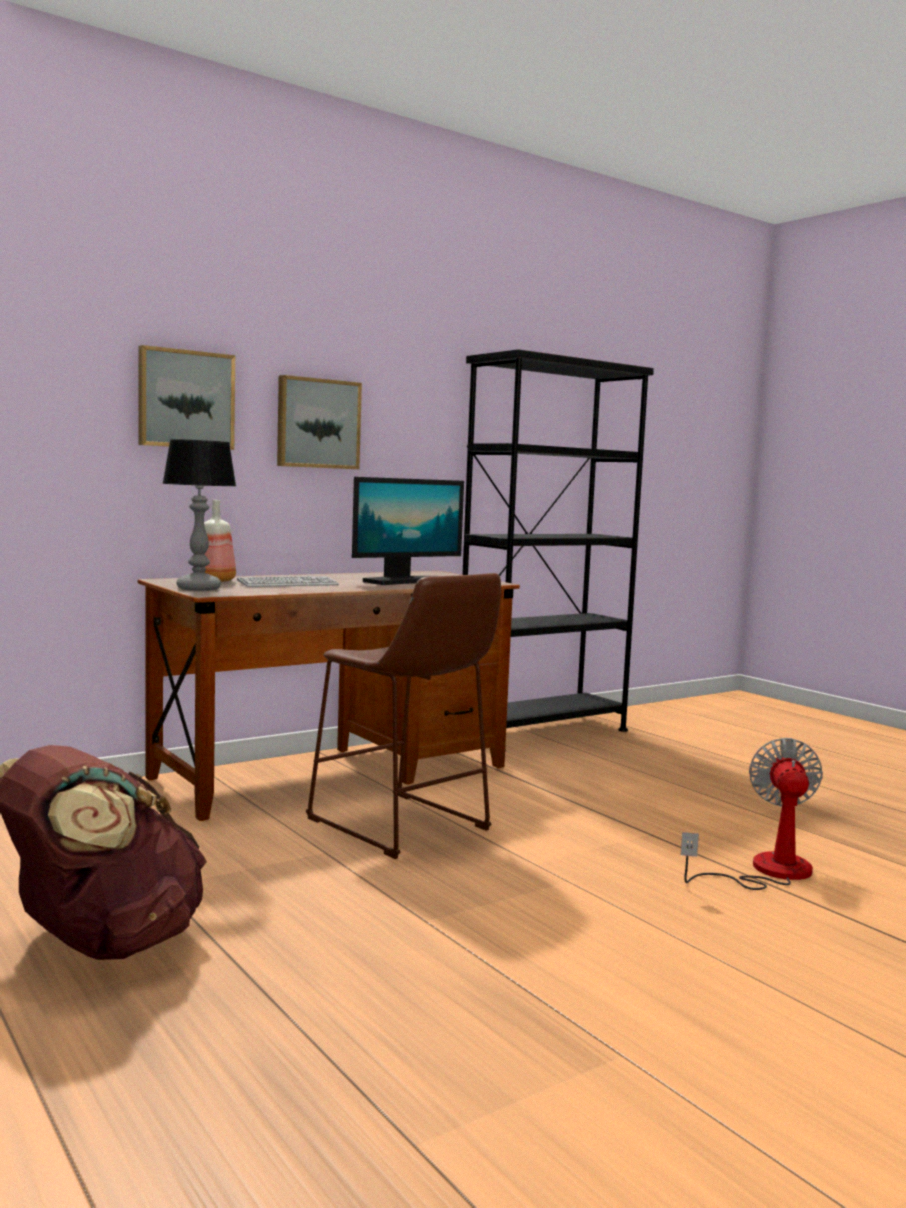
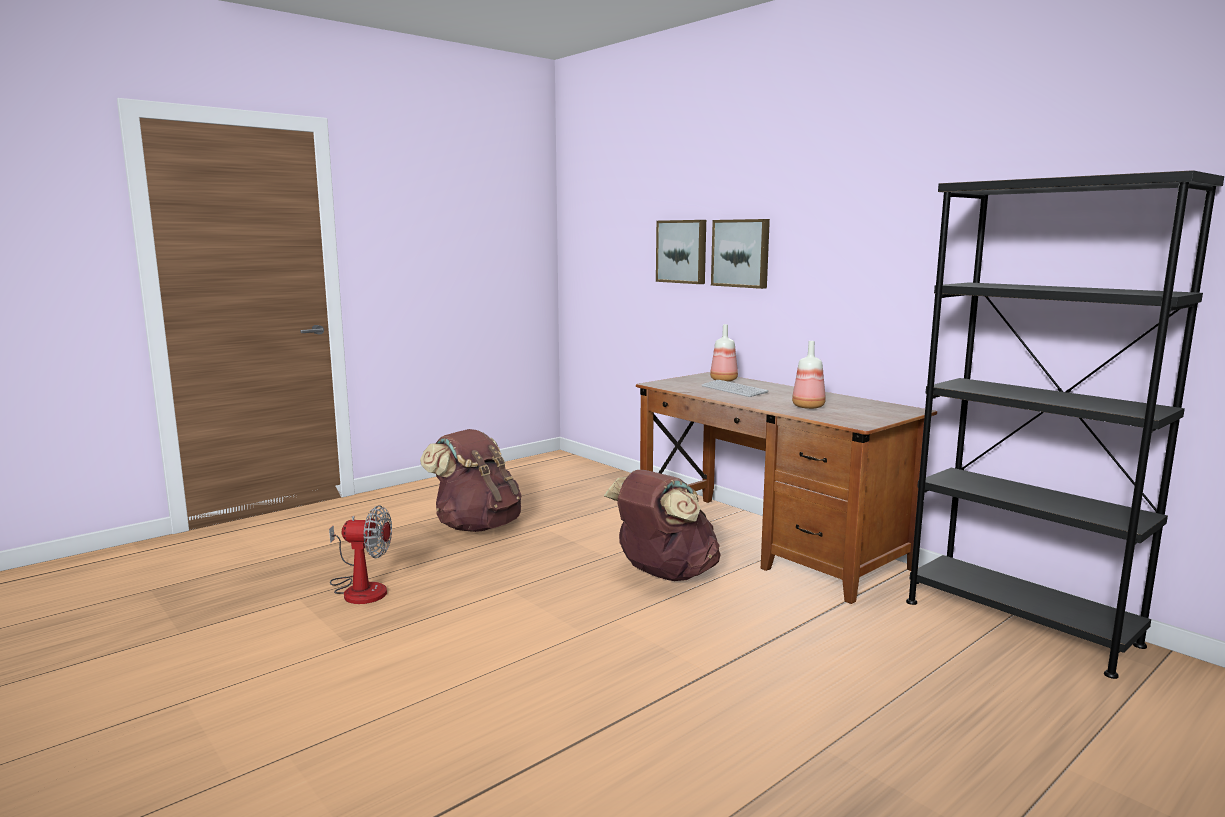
camera: 85 degrees right, 5 degrees up
table lamp [162,439,236,591] -> none
picture [277,375,362,469] -> picture moved to [656,220,706,284]
brown stool [306,573,501,859] -> brown backpack [604,470,721,581]
monitor [352,477,464,585] -> bottle [792,341,826,409]
fan [681,738,823,890] -> fan moved to [329,505,392,604]

